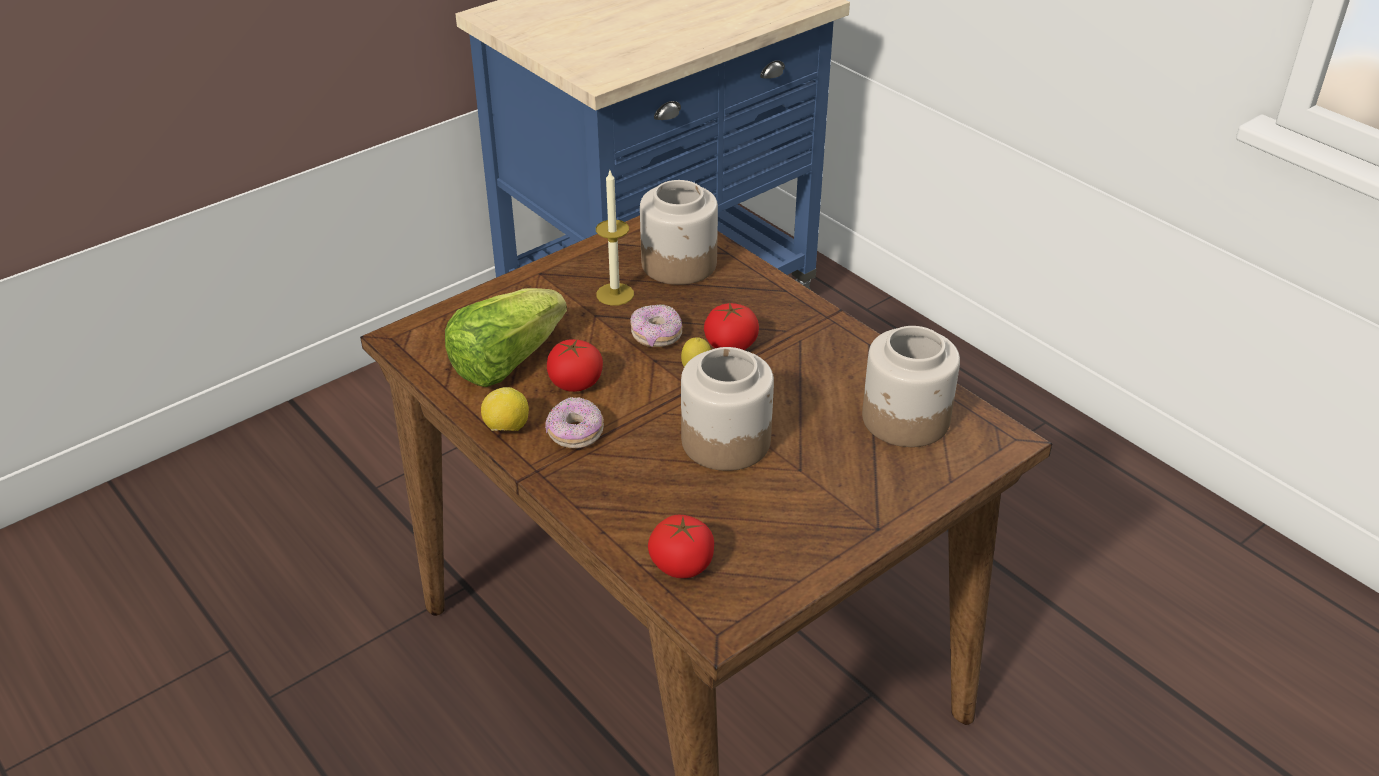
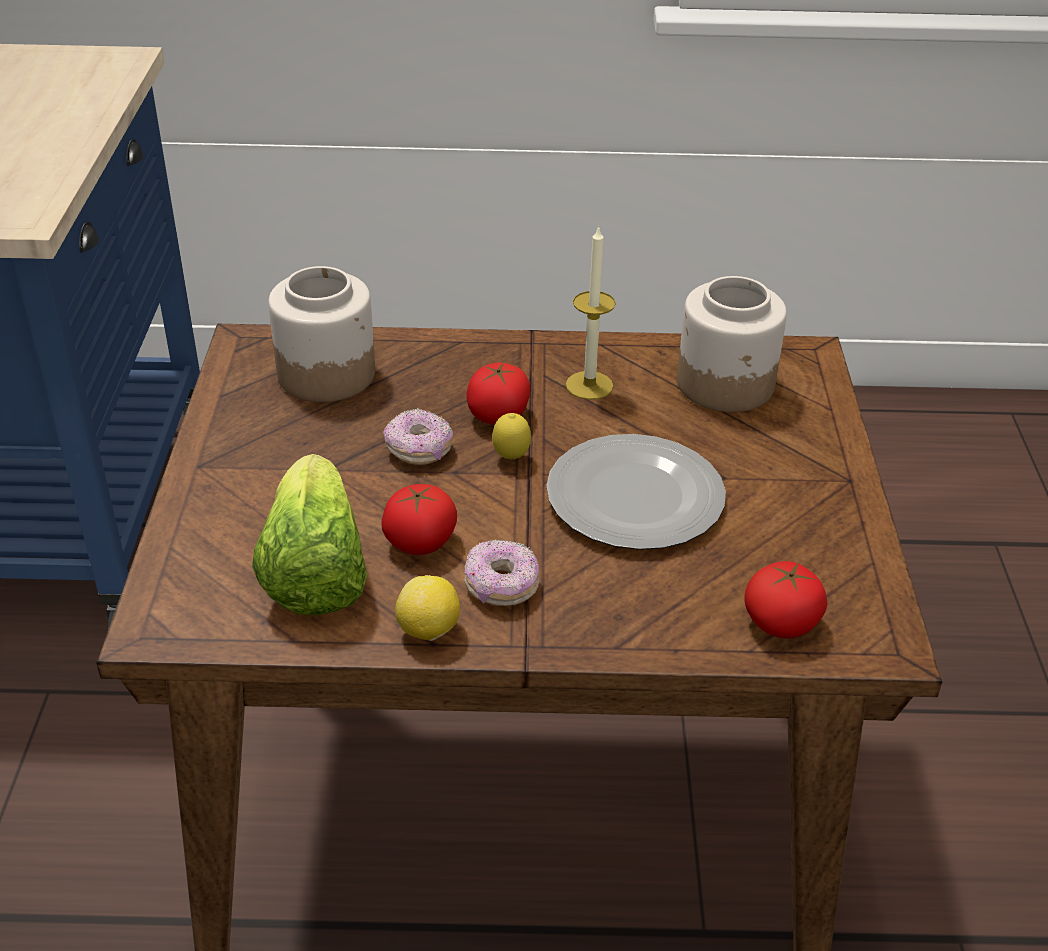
camera: 50 degrees left, 0 degrees up
candle [596,171,634,306] -> candle moved to [566,225,616,400]
jar [681,347,774,471] -> plate [546,434,726,550]

